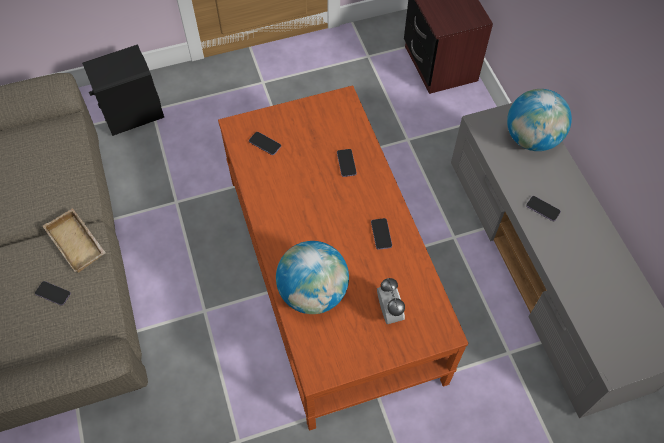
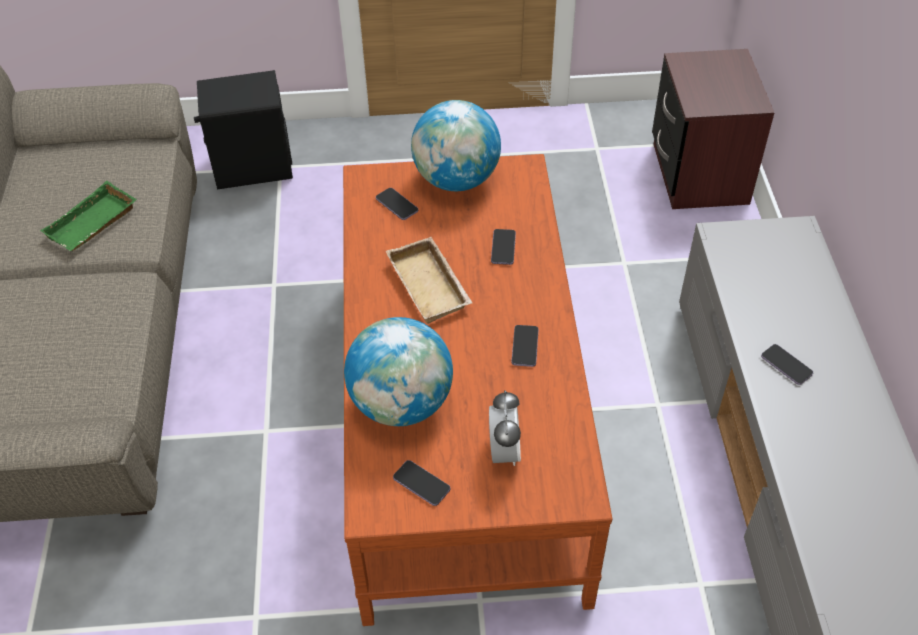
camera: 15 degrees right, 10 degrees down
phone [35,281,71,305] -> phone moved to [393,460,450,506]
beige tray [43,208,106,273] -> beige tray moved to [386,237,473,324]
globe [507,89,572,151] -> globe moved to [411,100,501,191]
none -> green tray [40,181,137,251]

